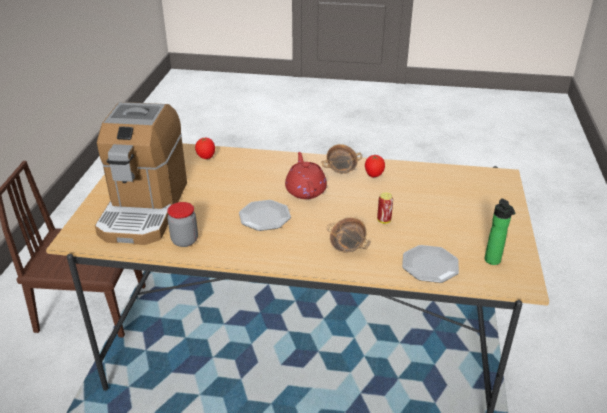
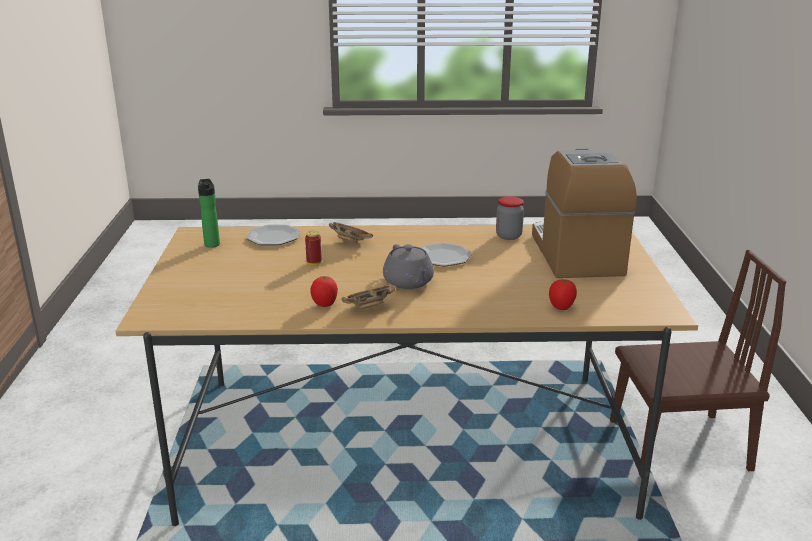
camera: 170 degrees right, 10 degrees down
red teapot [285,152,327,199] -> grey teapot [383,244,434,289]

